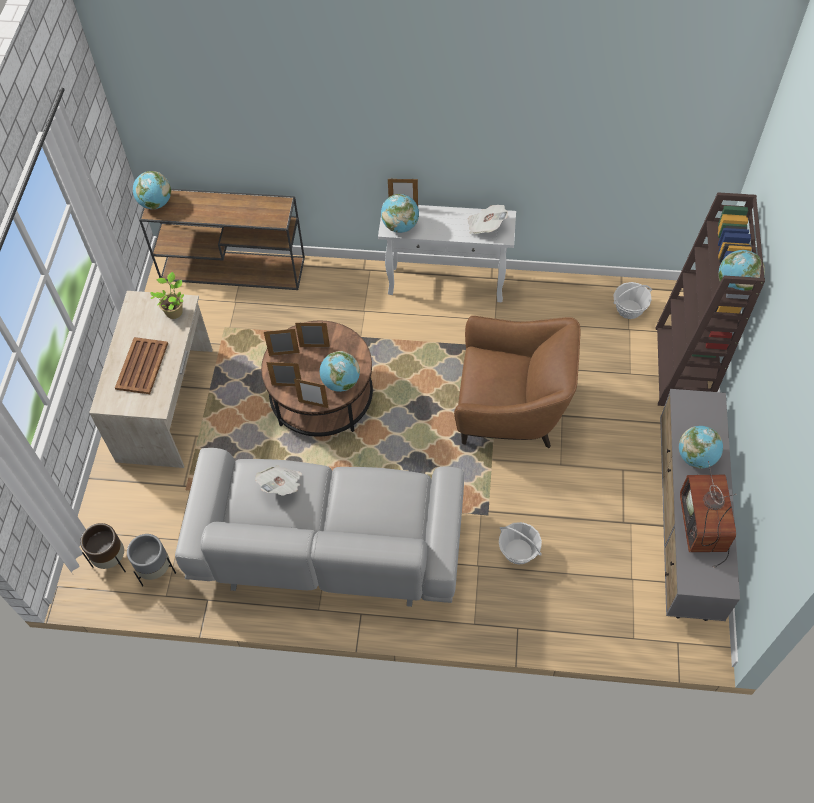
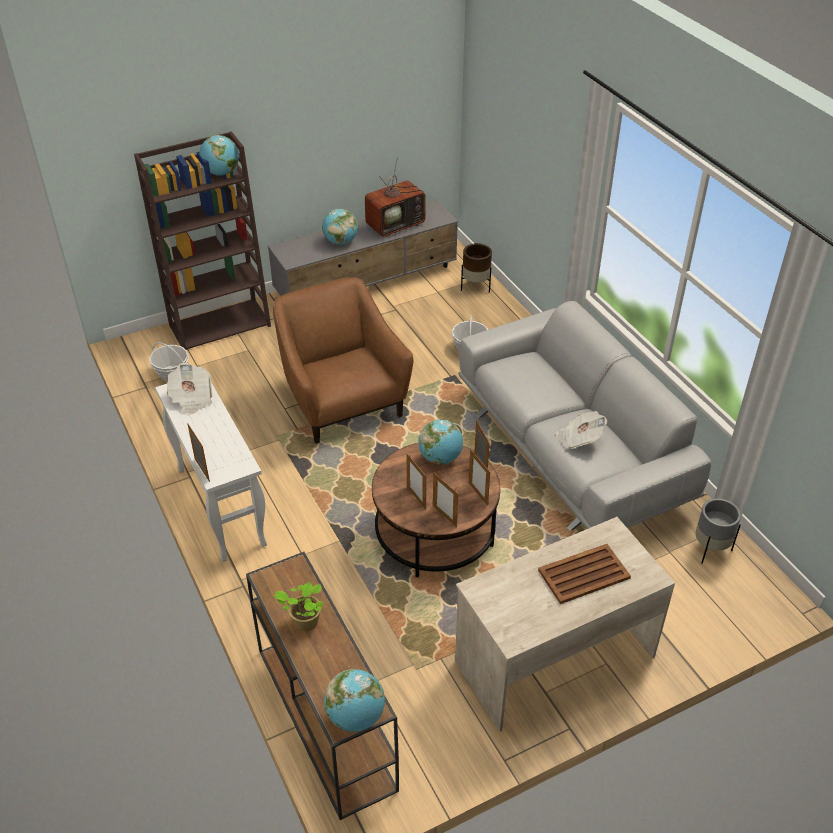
camera: 125 degrees left, 15 degrees down
brown planter [80,523,126,572] -> brown planter moved to [461,243,492,293]
potted plant [150,272,184,319] -> potted plant moved to [274,582,324,631]
globe [381,194,419,233] -> none

